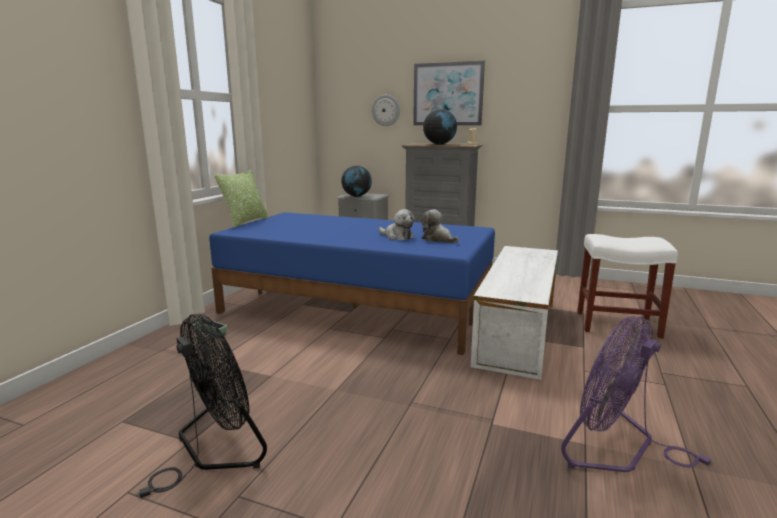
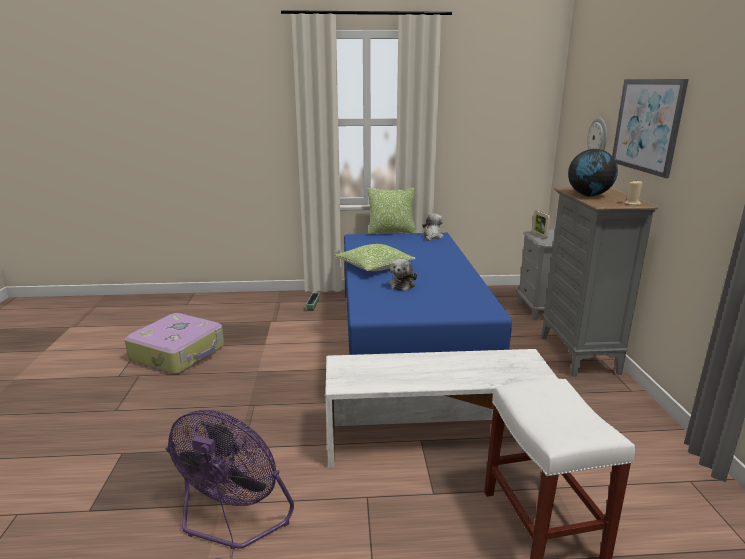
camera: 65 degrees right, 5 degrees up
black fan [136,314,267,498] -> suitcase [125,313,224,374]
globe [341,166,372,197] -> picture frame [532,211,550,239]
plush toy [421,209,459,243] -> plush toy moved to [422,213,443,241]
none -> pillow [335,244,416,271]

